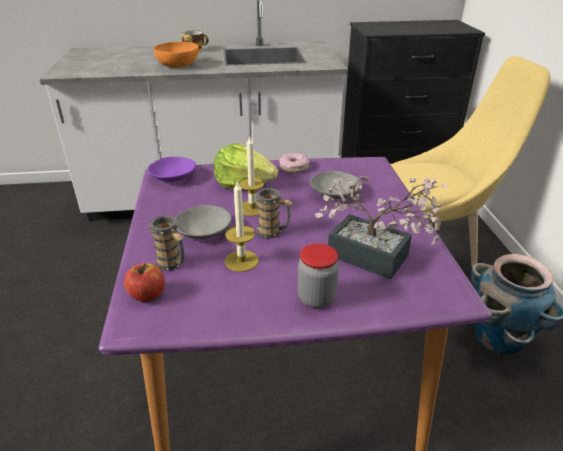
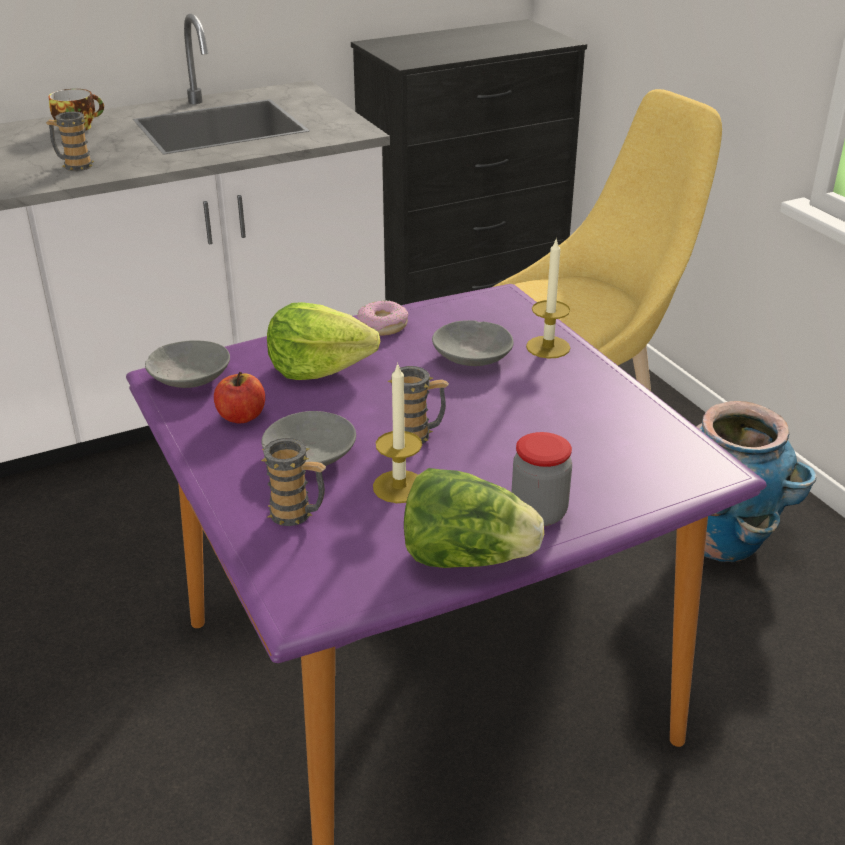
camera: 20 degrees left, 0 degrees up
apple [124,263,165,302] -> apple moved to [214,372,265,423]
purple bowl [148,157,196,182] -> grey bowl [145,340,230,388]
orange bowl [154,42,199,68] -> mug [46,112,94,171]
candle [239,135,264,216] -> candle moved to [526,238,570,359]
potted plant [315,176,448,279] -> none
none -> lettuce [404,468,544,568]

